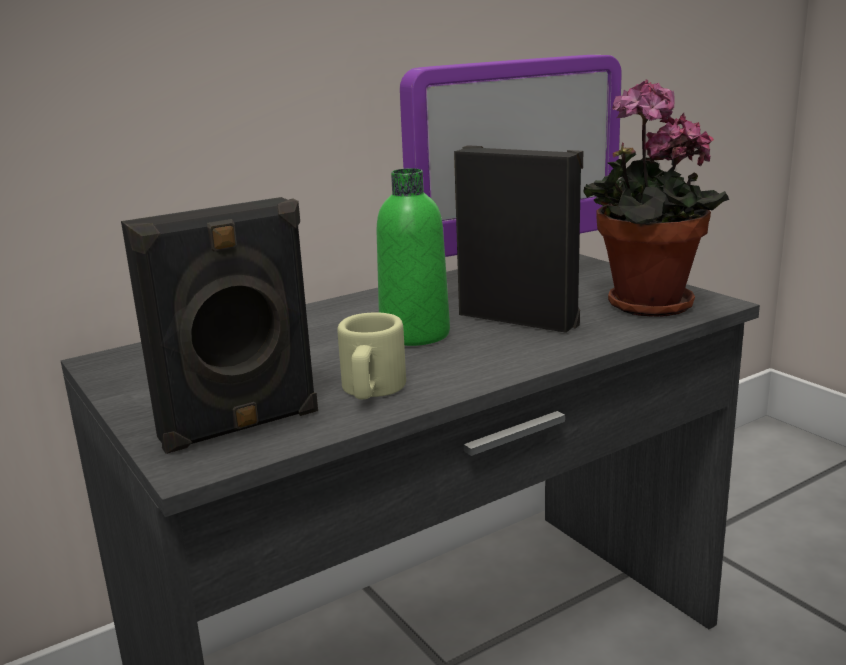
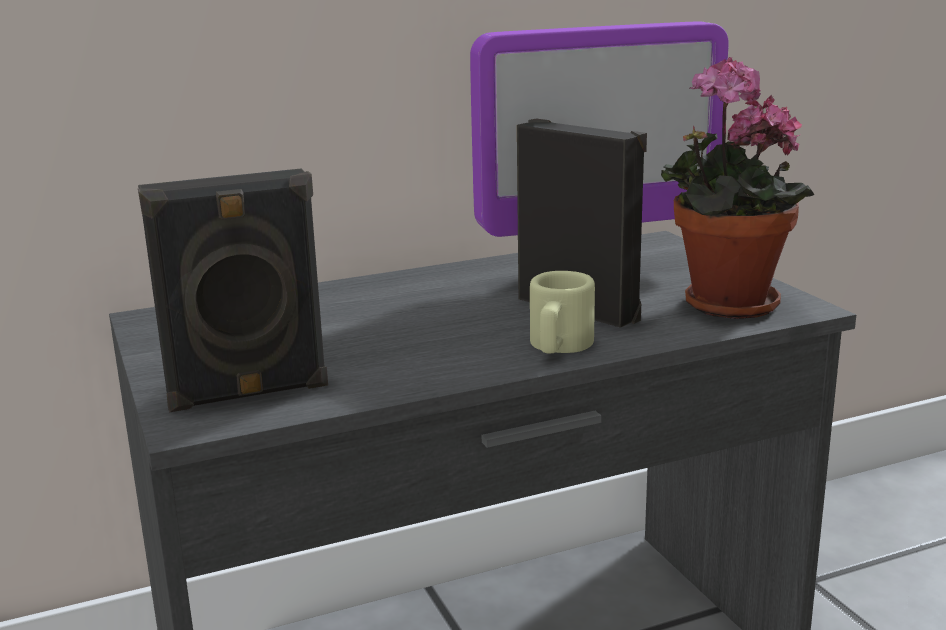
camera: 10 degrees right, 0 degrees up
beige mug [337,312,406,399] -> beige mug moved to [530,271,595,353]
green bottle [376,168,450,346] -> none

